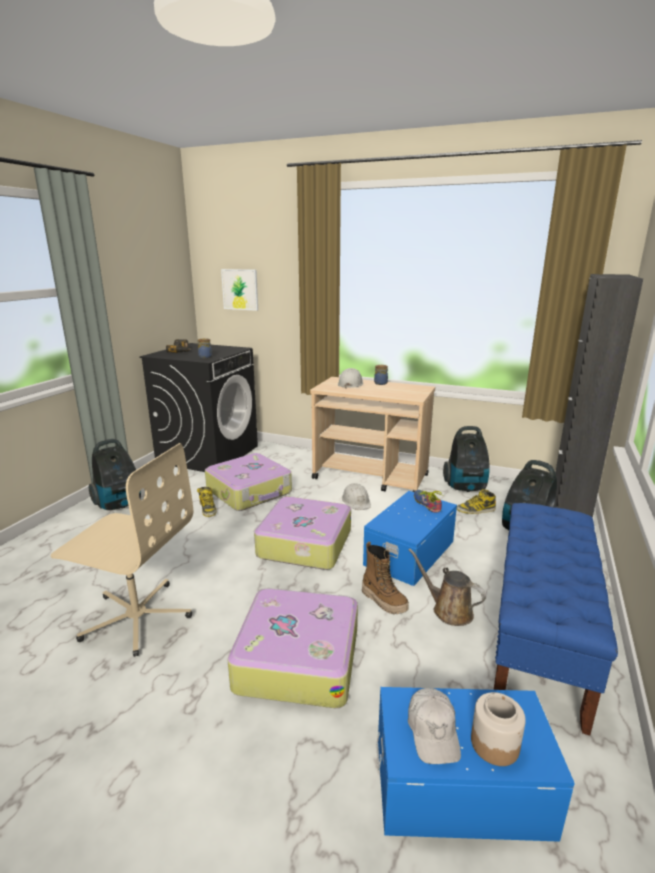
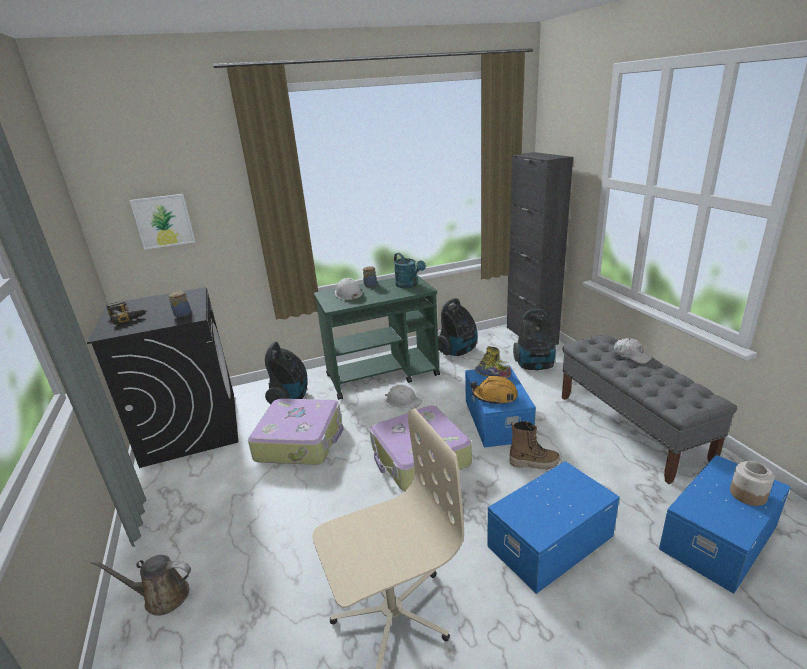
camera: 40 degrees left, 5 degrees up
vacuum cleaner [89,439,141,510] -> vacuum cleaner moved to [265,341,308,404]
boot [197,487,217,517] -> none
suitcase [228,587,358,708] -> blue storage box [487,461,620,594]
beige cart [310,377,435,492] -> green cart [314,275,440,400]
white cap [408,688,461,764] -> white cap moved to [614,338,652,364]
brown watering can [409,549,486,626] -> brown watering can moved to [91,555,191,616]
blue bench [493,503,618,736] -> grey bench [562,335,737,484]
none -> turquoise watering can [394,253,426,288]
none -> orange hard hat [471,376,518,405]

